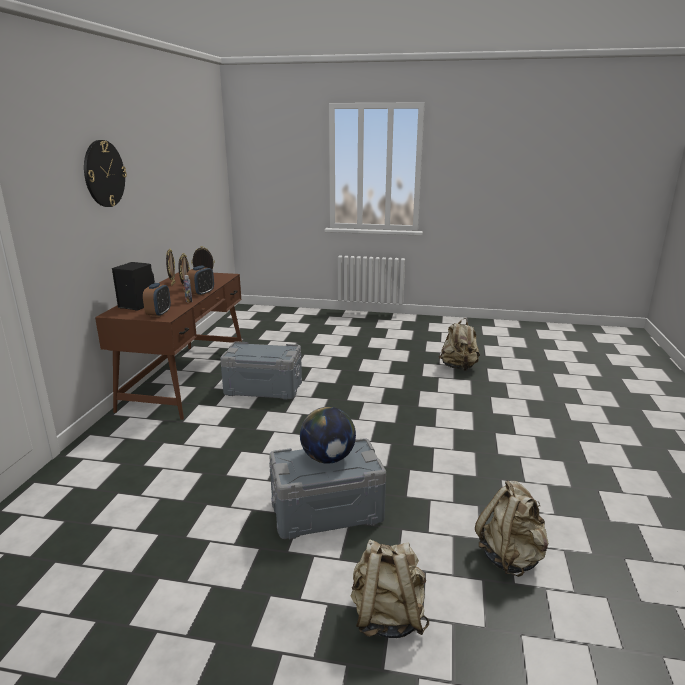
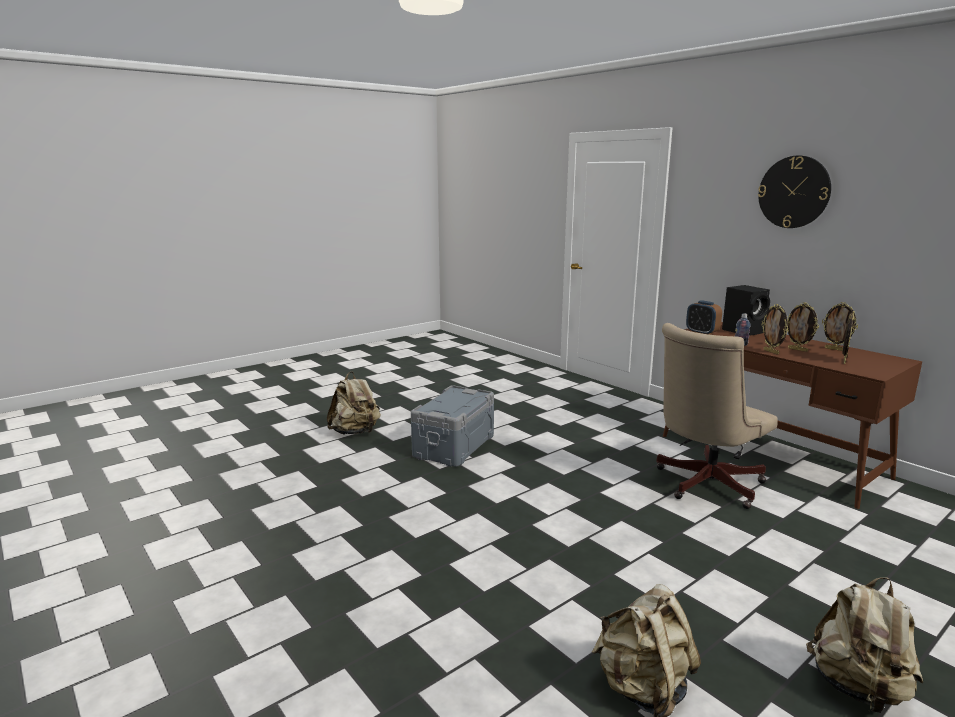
camera: 130 degrees right, 5 degrees down
alarm clock [187,266,214,296] -> picture frame [762,304,788,355]
grey storage box [220,341,302,400] -> beige office chair [657,323,778,509]
globe [300,407,356,464] -> none
beige backpack [475,480,549,577] -> beige backpack moved to [806,577,923,713]

